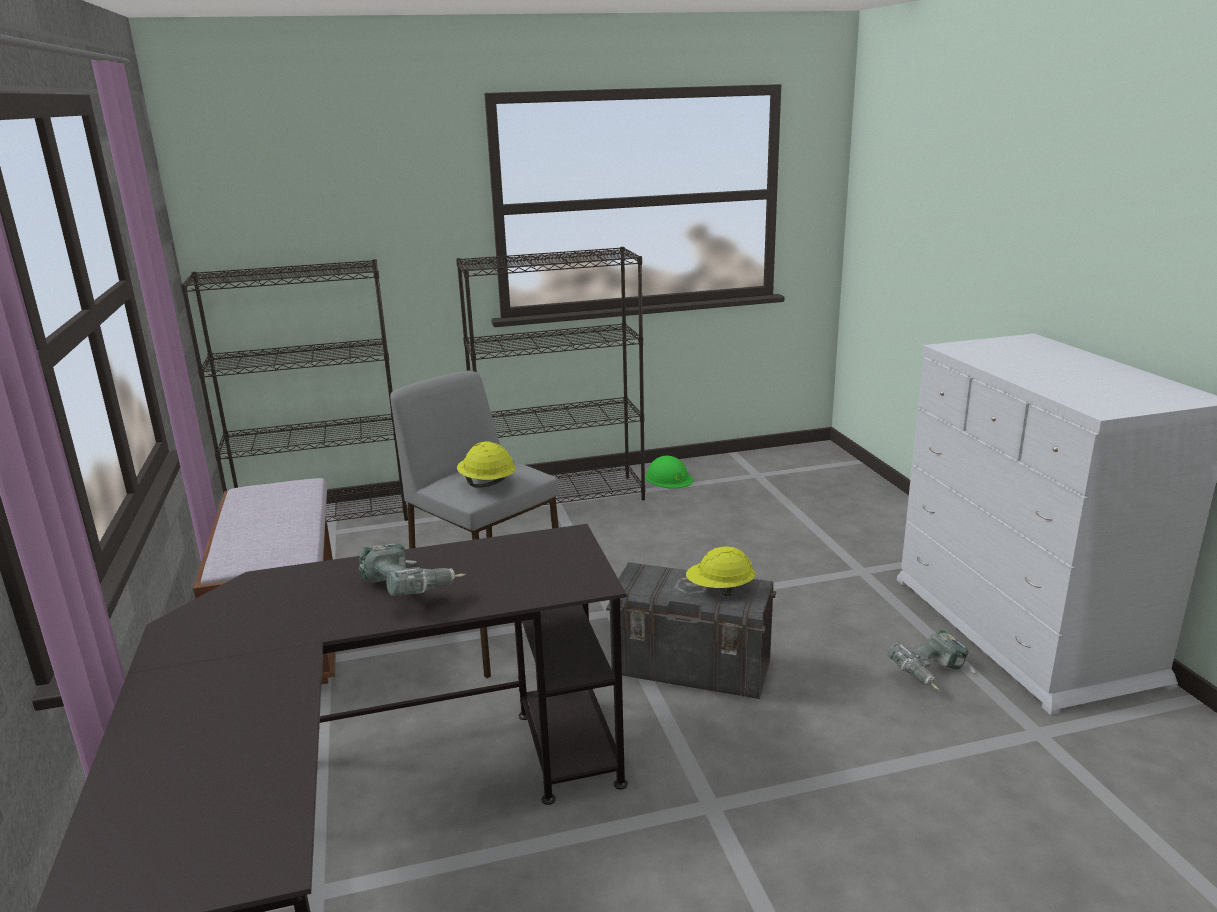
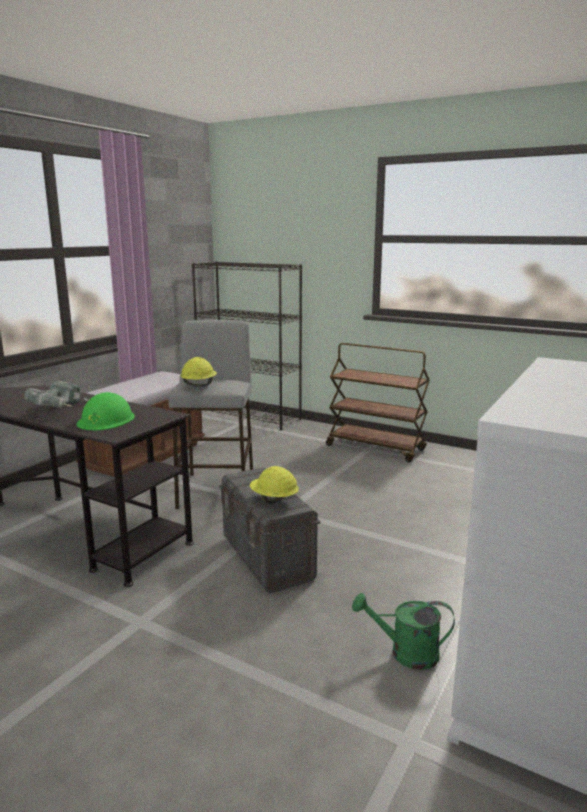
camera: 45 degrees right, 5 degrees down
black bookcase [456,247,645,505] -> brown cart [326,343,430,462]
green hard hat [645,456,693,489] -> green hard hat moved to [76,392,135,430]
power drill [888,630,976,692] -> green watering can [352,593,455,670]

